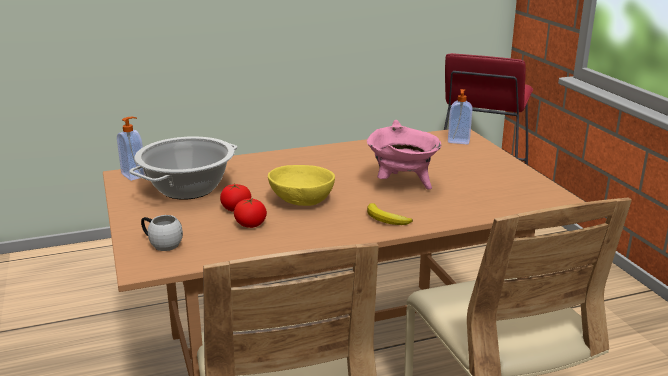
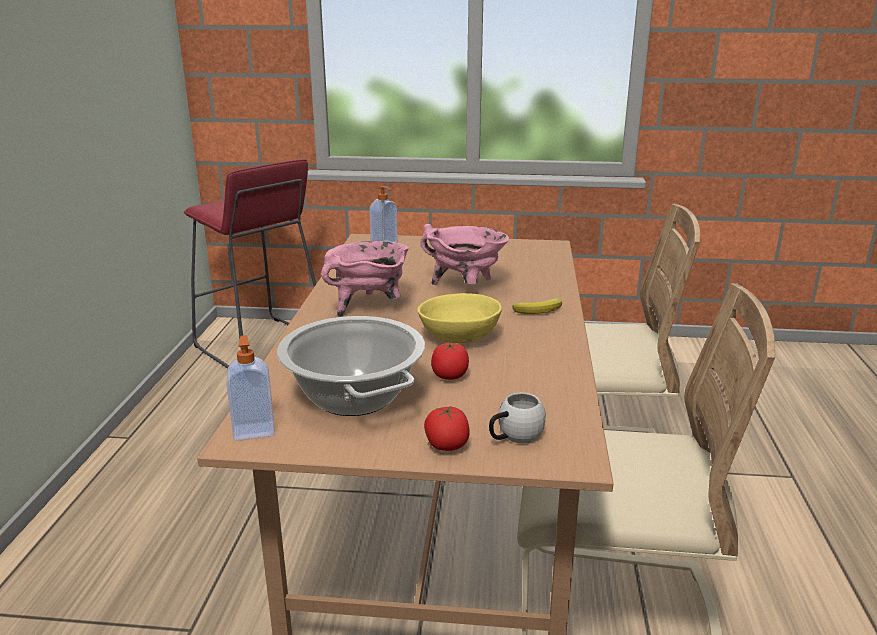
camera: 65 degrees left, 0 degrees up
tomato [234,198,267,228] -> tomato moved to [424,406,470,451]
none -> pink cooking pot [321,241,409,317]

